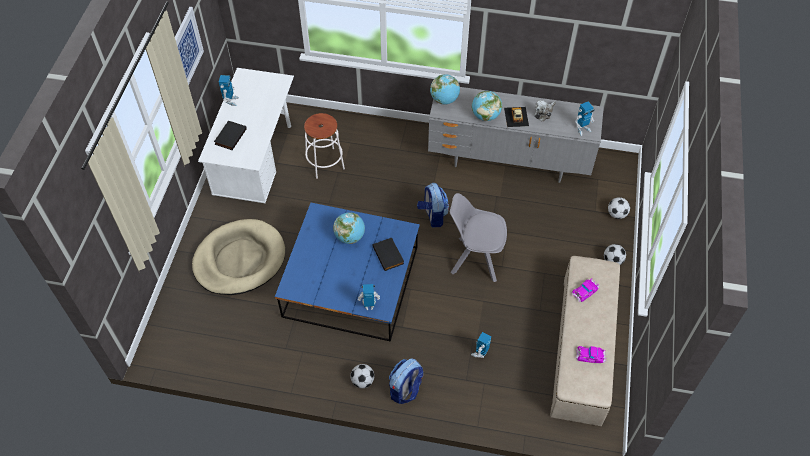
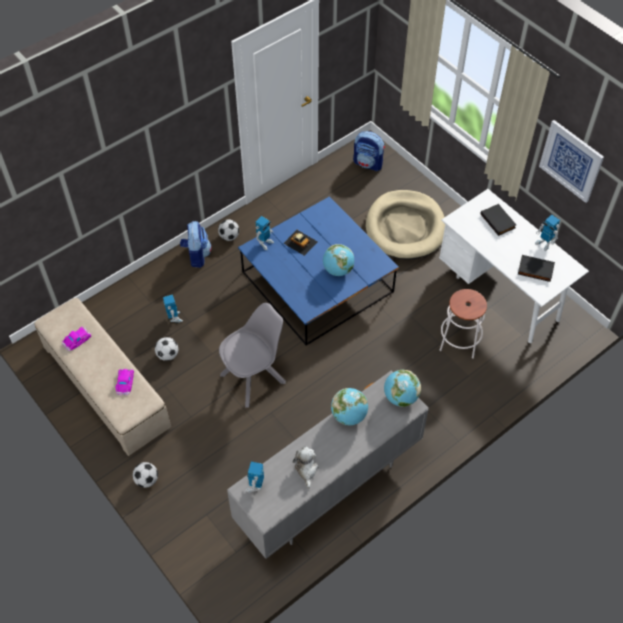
camera: 130 degrees right, 0 degrees up
black book [372,238,404,271] -> black book moved to [518,255,555,282]
backpack [417,183,449,227] -> backpack moved to [353,131,385,171]
toy car [504,107,529,127] -> toy car moved to [284,230,318,256]
football [608,197,630,219] -> football moved to [155,337,179,361]

